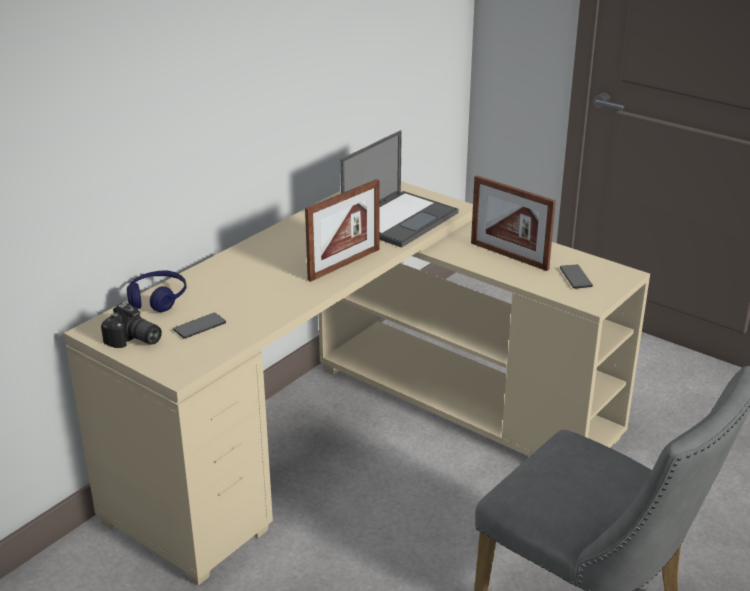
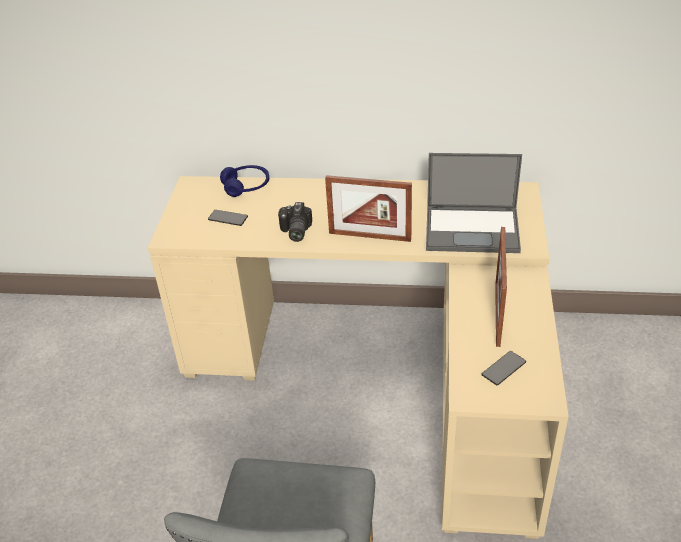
camera: 60 degrees right, 10 degrees up
camera [101,303,162,348] -> camera moved to [278,202,312,242]

